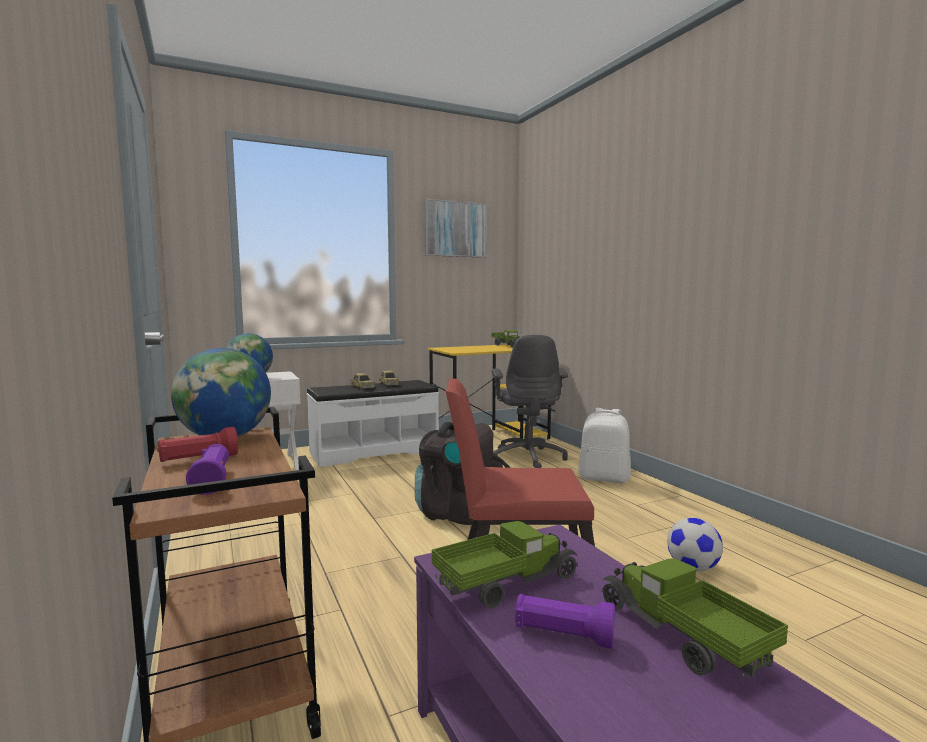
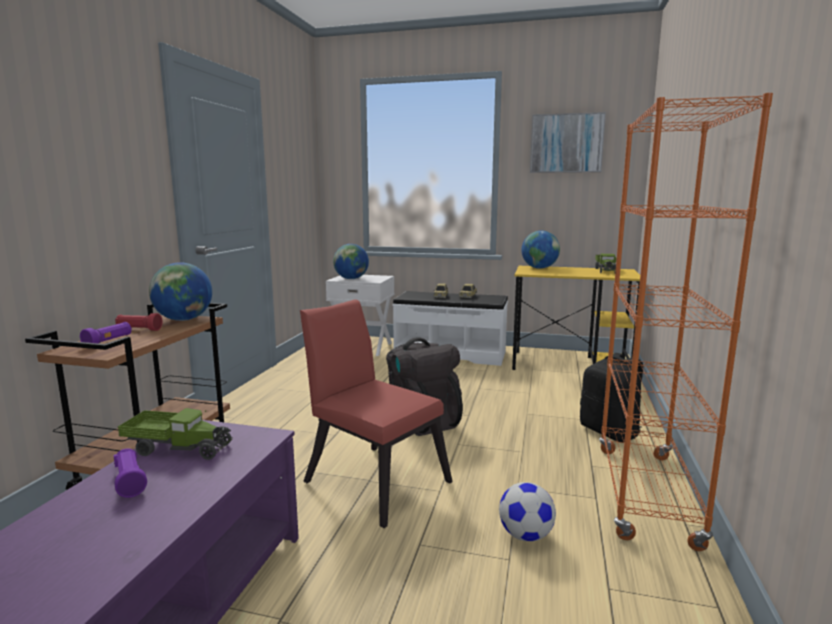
camera: 40 degrees right, 5 degrees up
grey office chair [492,335,568,468] -> none
white backpack [579,408,631,483] -> black backpack [580,353,643,442]
toy truck [602,559,788,679] -> none
none -> globe [521,230,560,269]
none -> orange bookcase [599,93,773,551]

